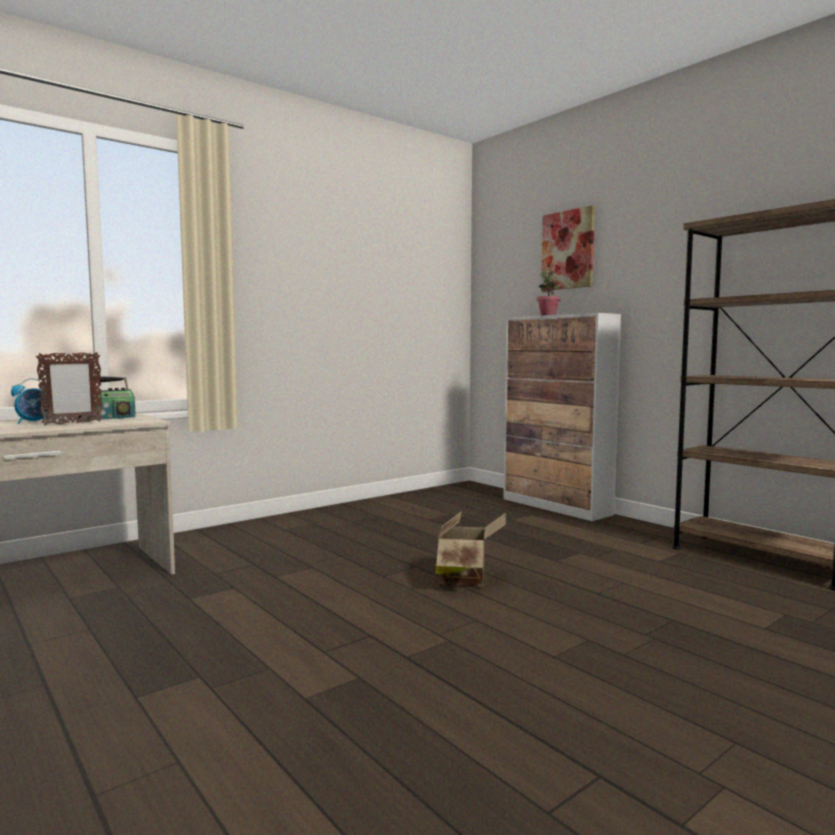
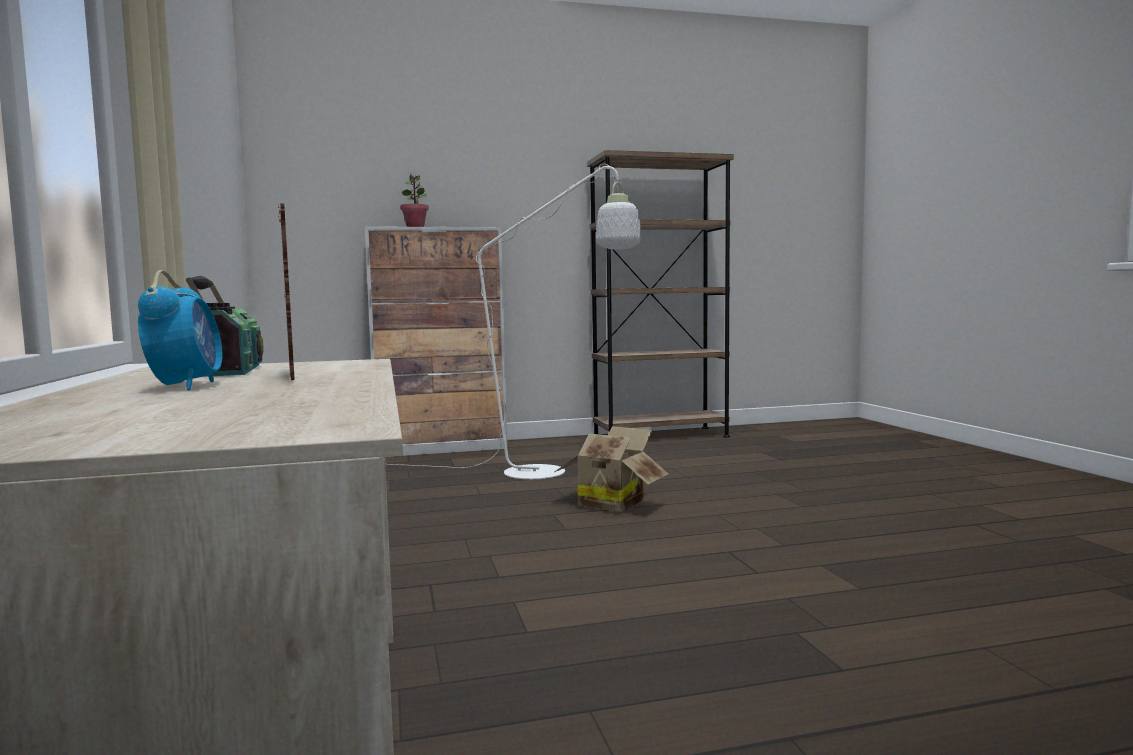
camera: 65 degrees left, 0 degrees up
picture [541,205,595,291] -> none
none -> white floor lamp [385,164,641,479]

